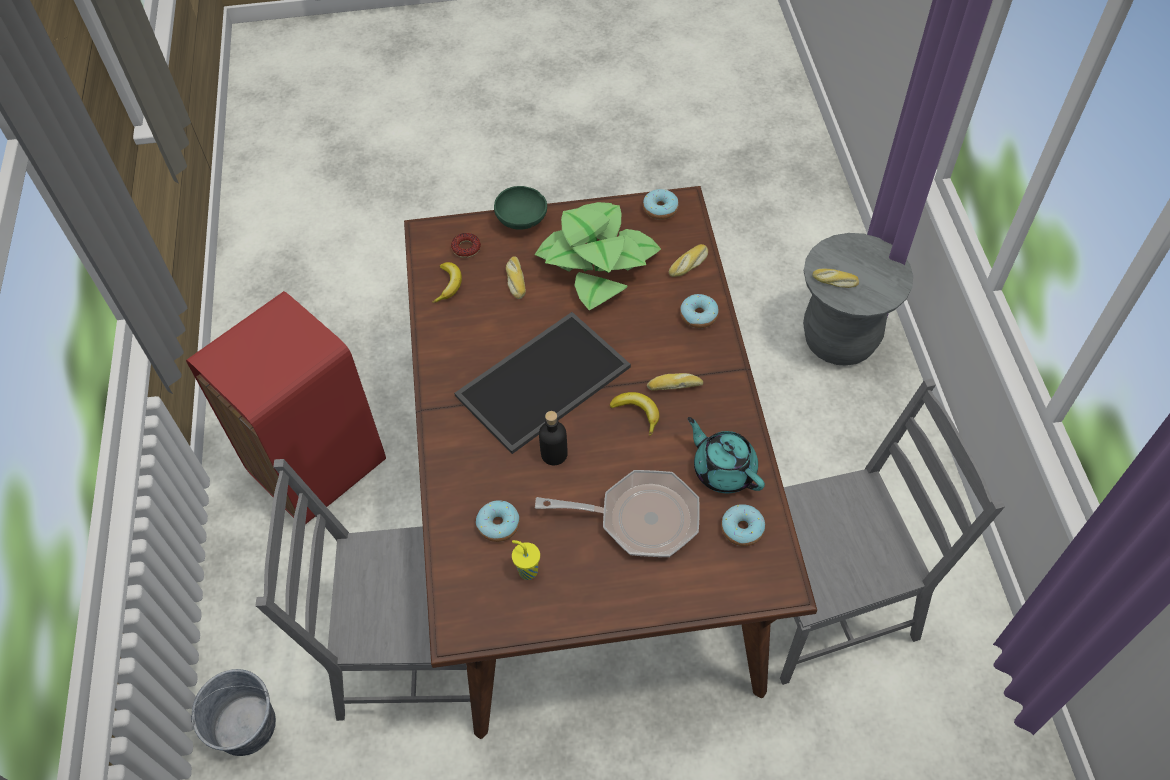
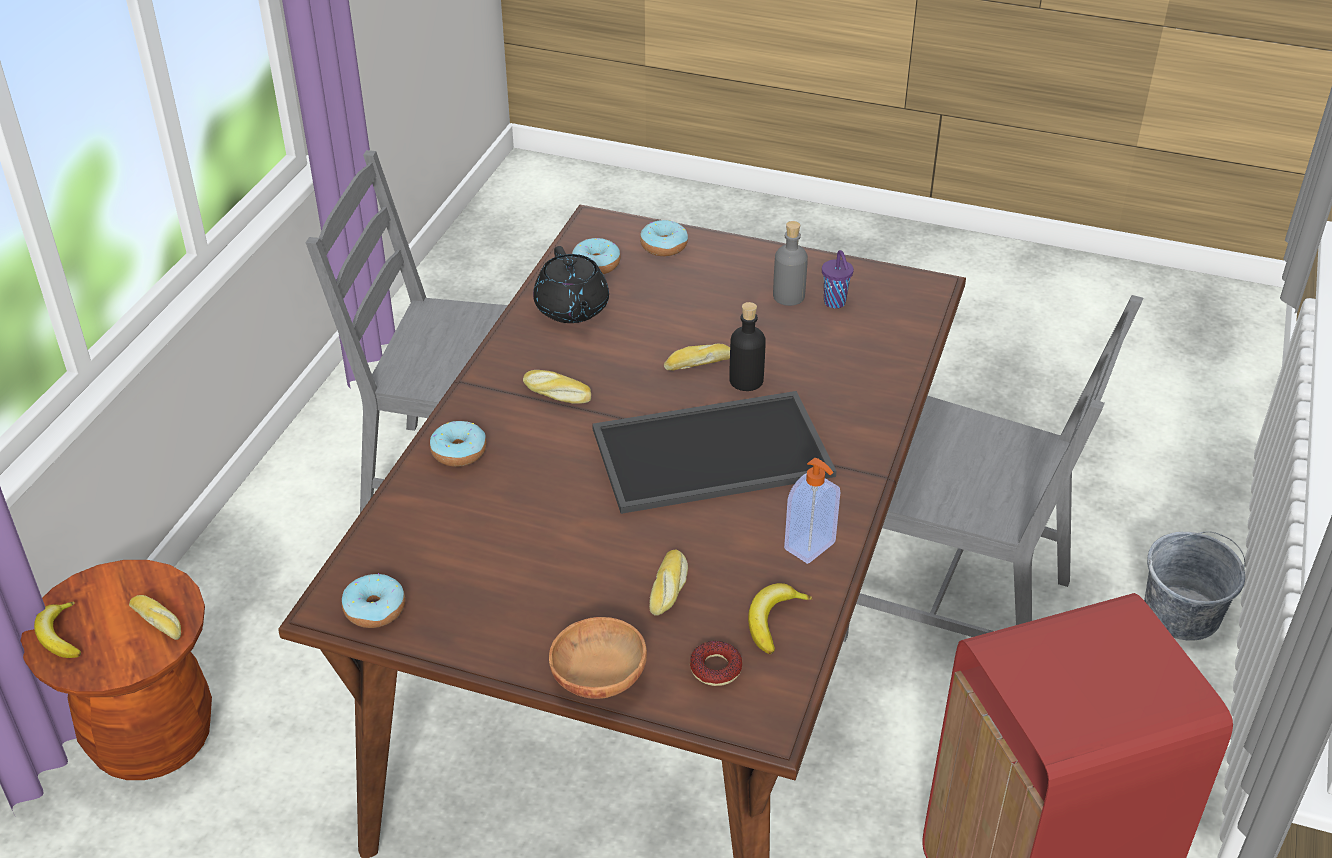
camera: 155 degrees left, 15 degrees down
donut [476,500,520,542] -> donut moved to [640,219,688,256]
green bowl [494,186,547,230] -> brown bowl [549,617,647,699]
yellow cup [512,540,540,580] -> purple cup [822,250,854,308]
potted plant [534,202,661,310] -> none
frying pan [535,470,700,557] -> none
banana [610,392,659,436] -> banana moved to [34,601,81,658]
bread [669,244,708,277] -> bread moved to [664,344,730,371]
turquoise teapot [688,417,765,493] -> black teapot [533,246,609,323]
grey stool [803,233,913,366] -> brown stool [21,560,212,780]
none -> grey bottle [773,221,808,306]
none -> soap dispenser [784,458,840,564]

